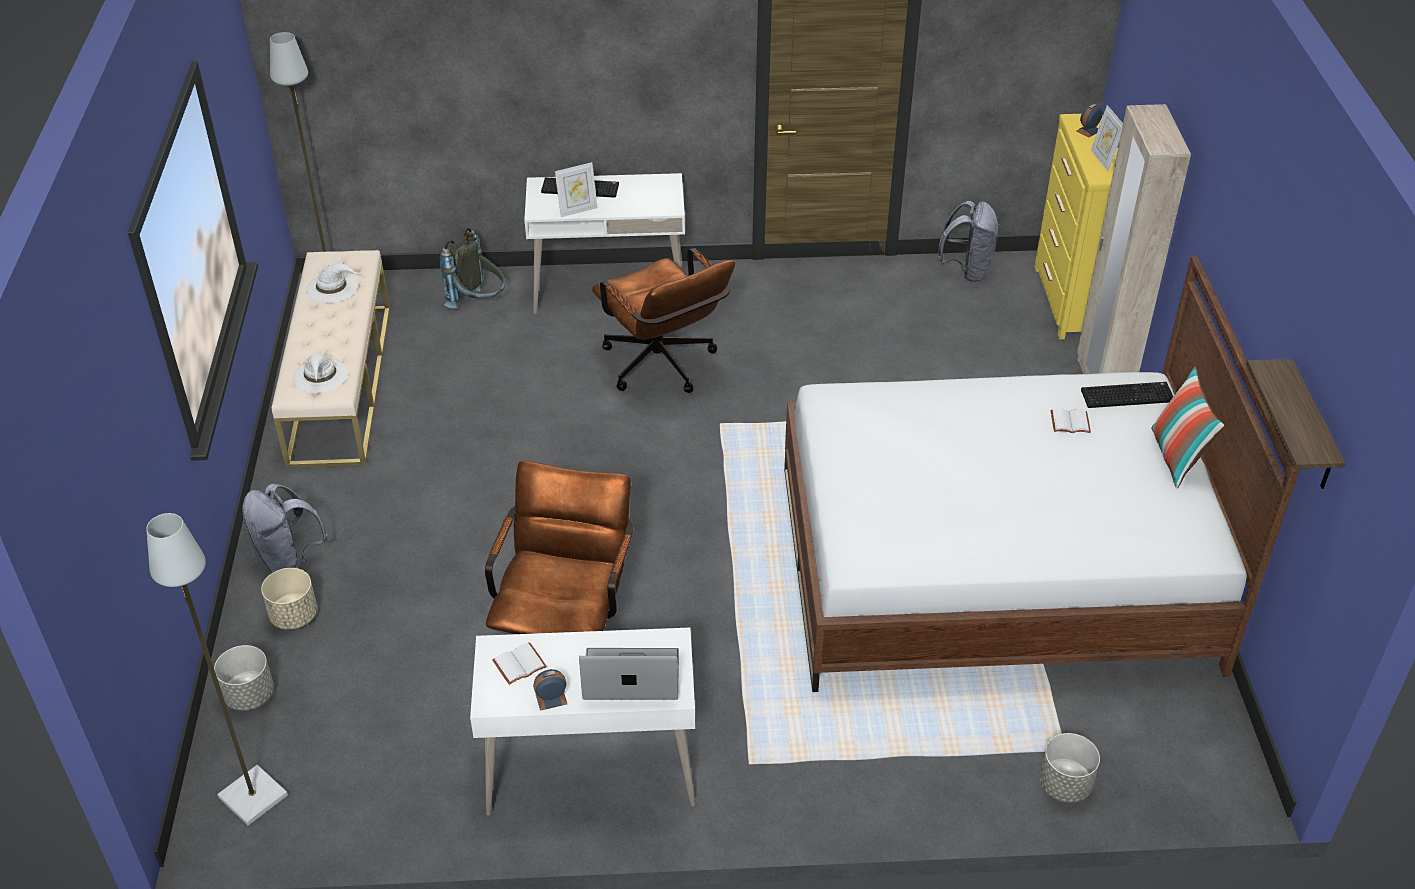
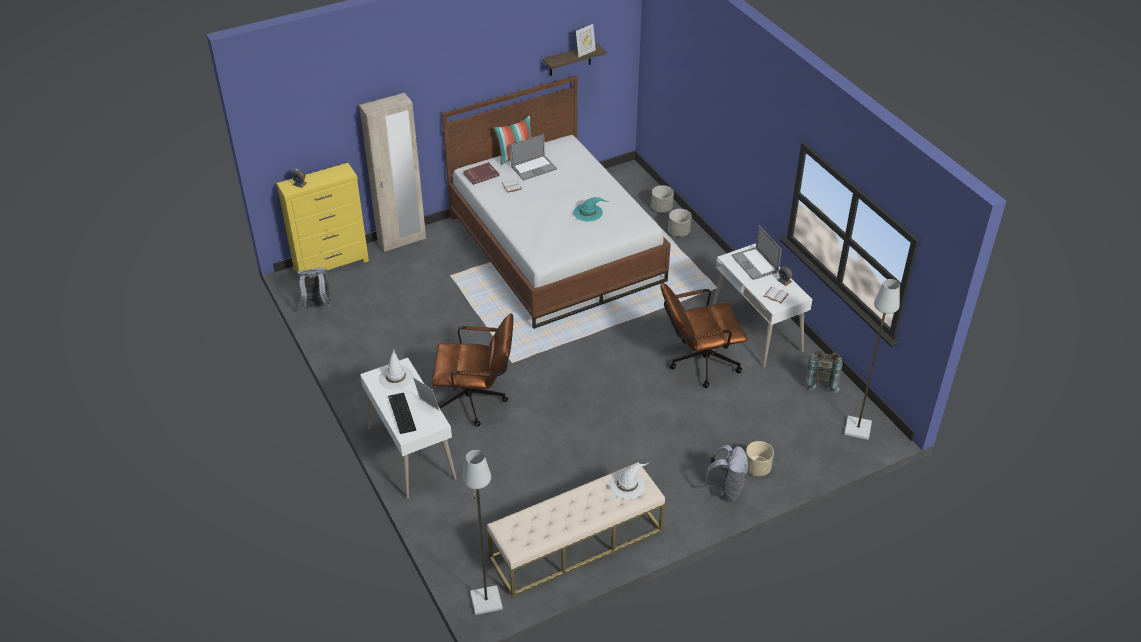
camera: 115 degrees left, 0 degrees up
grey planter [214,645,274,711] -> grey planter moved to [668,209,692,236]
white hat [306,263,362,303] -> white hat moved to [379,350,413,390]
grey backpack [440,228,505,309] -> grey backpack moved to [805,350,843,393]
brown office chair [592,248,735,393] -> brown office chair turned 60 degrees clockwise [432,313,513,426]
keyboard [1081,382,1173,408] -> red book [463,162,499,185]
picture frame [1091,105,1123,171] -> picture frame moved to [576,24,596,57]
none -> laptop [510,134,557,180]
none -> turquoise hat [573,197,609,221]

